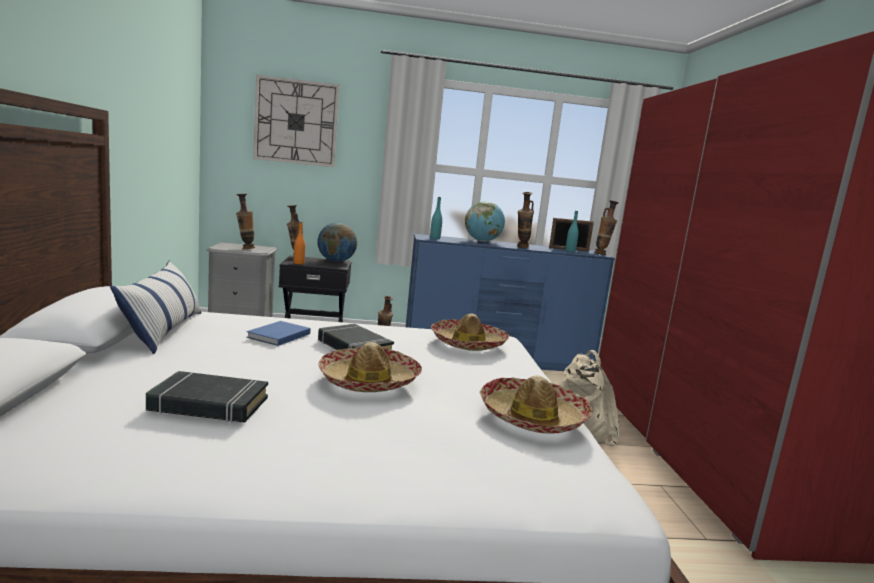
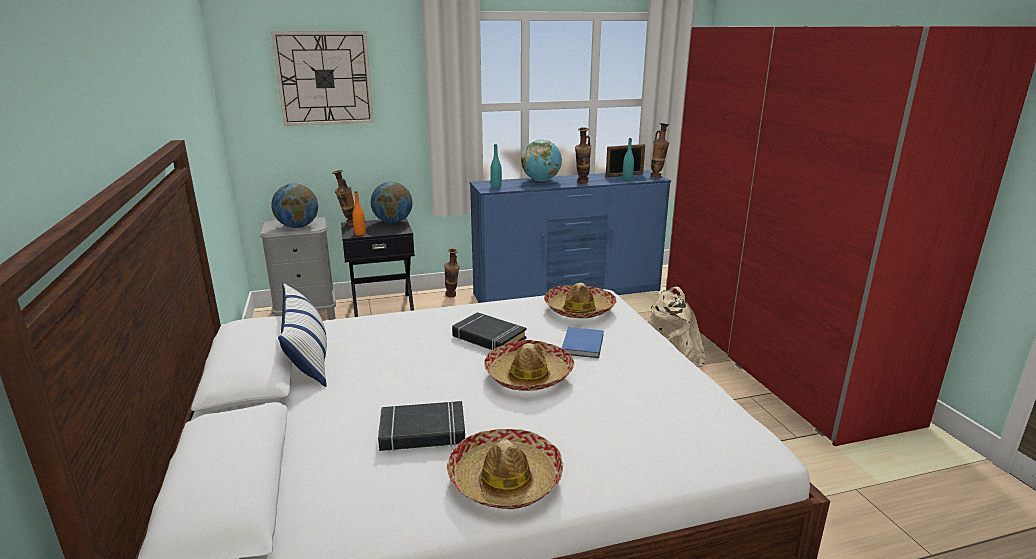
camera: 10 degrees left, 10 degrees up
vase [236,194,255,249] -> globe [271,183,318,228]
blue book [246,321,310,346] -> blue book moved to [562,327,604,358]
hat [480,375,592,433] -> hat moved to [447,429,563,509]

